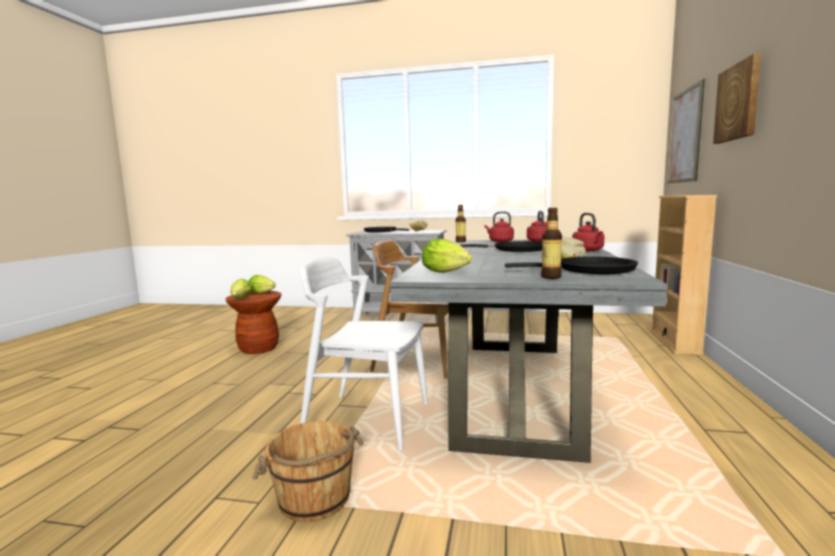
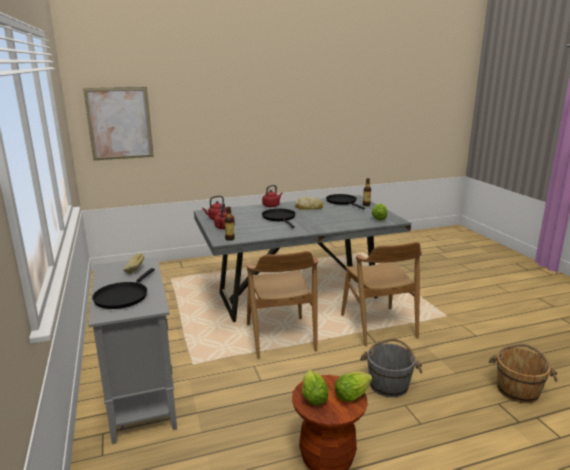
camera: 120 degrees left, 10 degrees up
brown bucket [252,421,364,522] -> brown bucket moved to [489,344,558,403]
white chair [299,255,428,450] -> brown chair [341,242,422,347]
beige bookcase [650,195,717,355] -> none
picture [713,53,761,144] -> none
none -> grey bucket [360,339,423,397]

